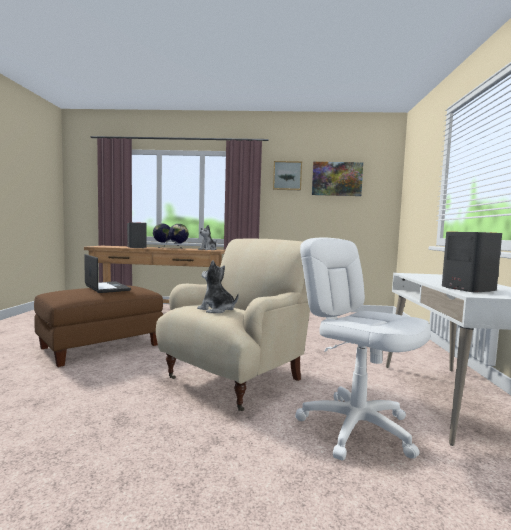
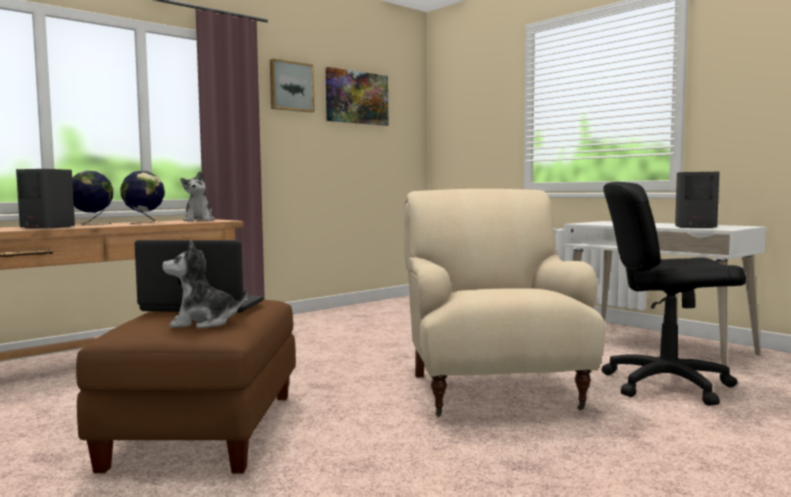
camera: 45 degrees left, 0 degrees up
plush toy [197,260,239,313] -> plush toy moved to [162,240,247,329]
white office chair [295,238,431,460] -> black office chair [602,182,746,406]

